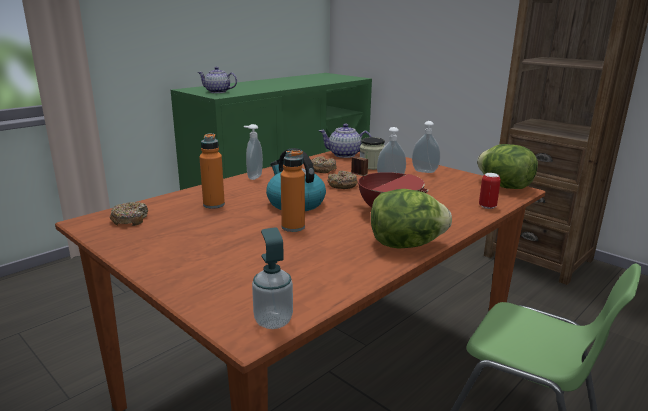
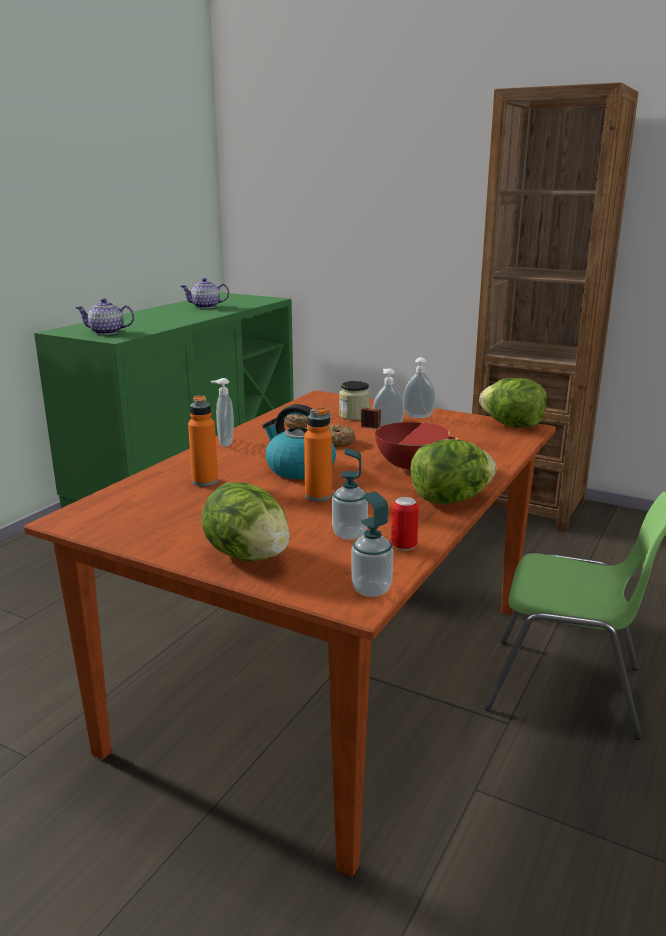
camera: 15 degrees left, 0 degrees up
donut [110,202,148,226] -> none
teapot [319,124,371,158] -> teapot moved to [181,278,229,309]
can [479,173,501,209] -> can moved to [391,497,419,551]
none -> lettuce [201,482,290,561]
none -> soap dispenser [332,448,368,540]

